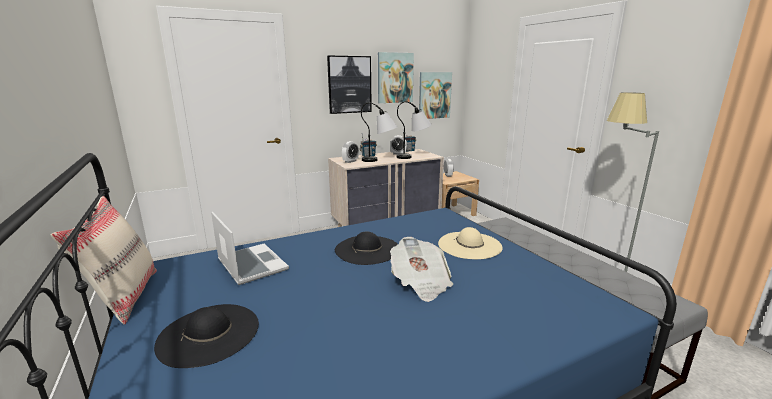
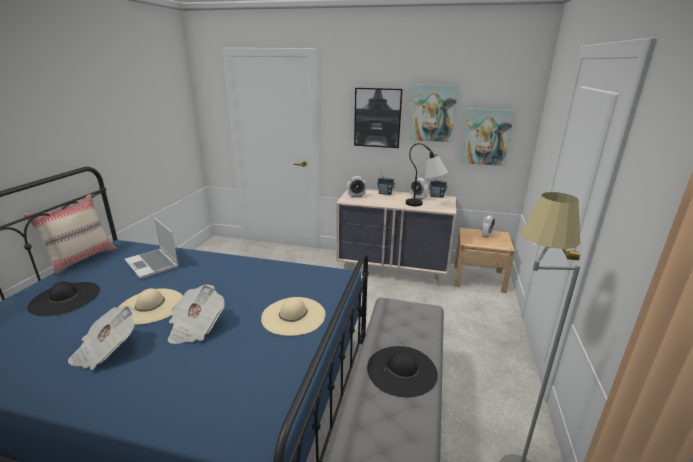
camera: 40 degrees right, 5 degrees up
laptop [211,212,289,285] -> laptop turned 135 degrees clockwise [125,218,179,279]
black hat [335,232,398,265] -> black hat moved to [367,346,438,397]
table lamp [361,102,397,162] -> none
none -> newspaper [68,306,135,370]
none -> beige hat [118,288,183,325]

